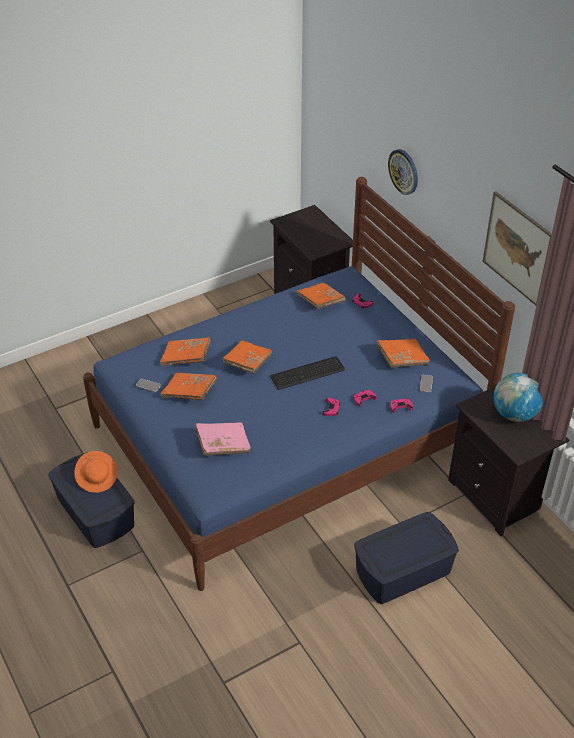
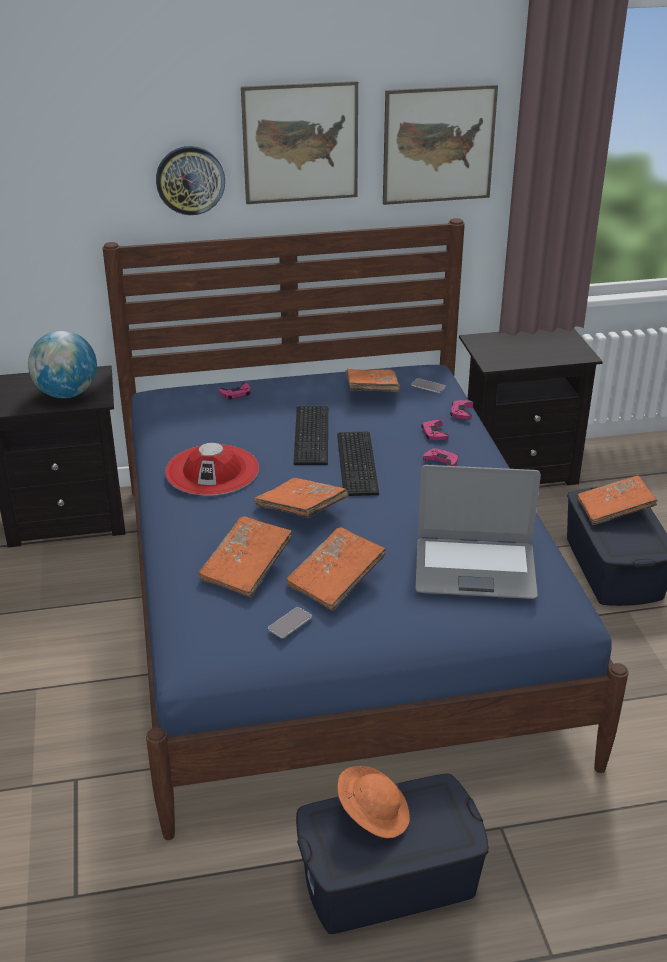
camera: 70 degrees left, 10 degrees down
pink book [195,422,251,456] -> laptop [415,465,541,599]
orange book [296,283,346,309] -> orange book moved to [578,476,658,525]
globe [494,373,543,422] -> globe moved to [28,331,97,398]
none -> red hat [165,443,259,495]
none -> picture [241,81,358,204]
none -> keyboard [294,406,328,465]

